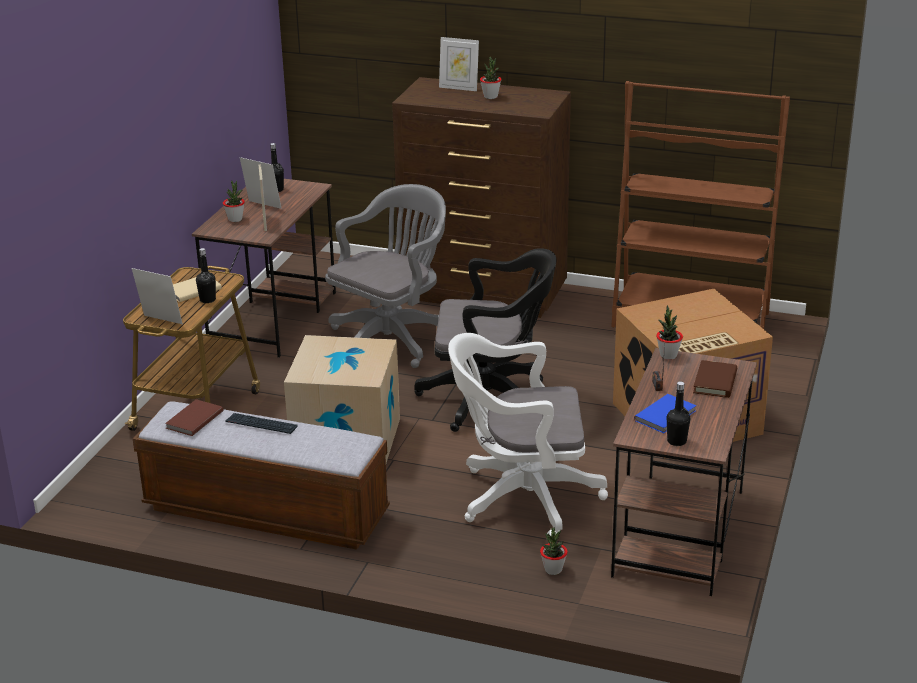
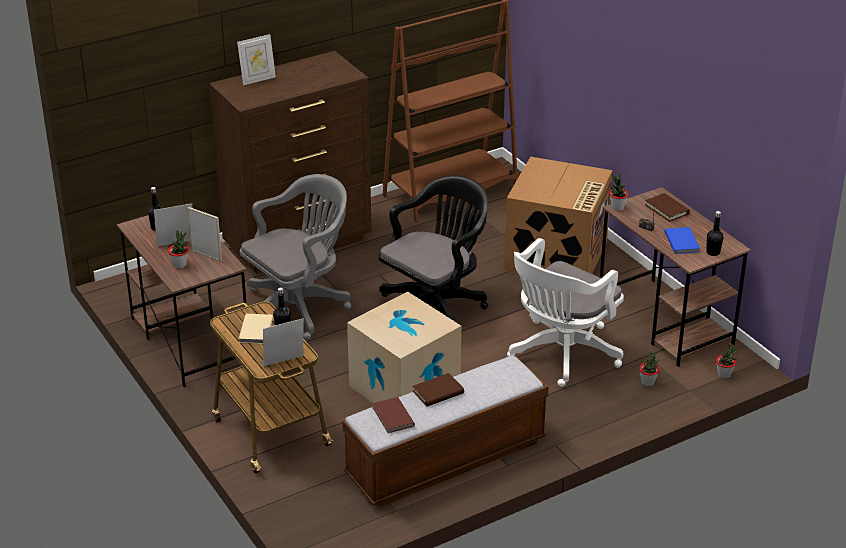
camera: 50 degrees left, 5 degrees up
keyboard [225,413,298,434] -> brown book [412,373,464,407]
grey office chair [325,184,446,368] -> grey office chair turned 60 degrees clockwise [240,174,351,340]
potted plant [480,57,502,99] -> potted plant moved to [716,343,737,378]

